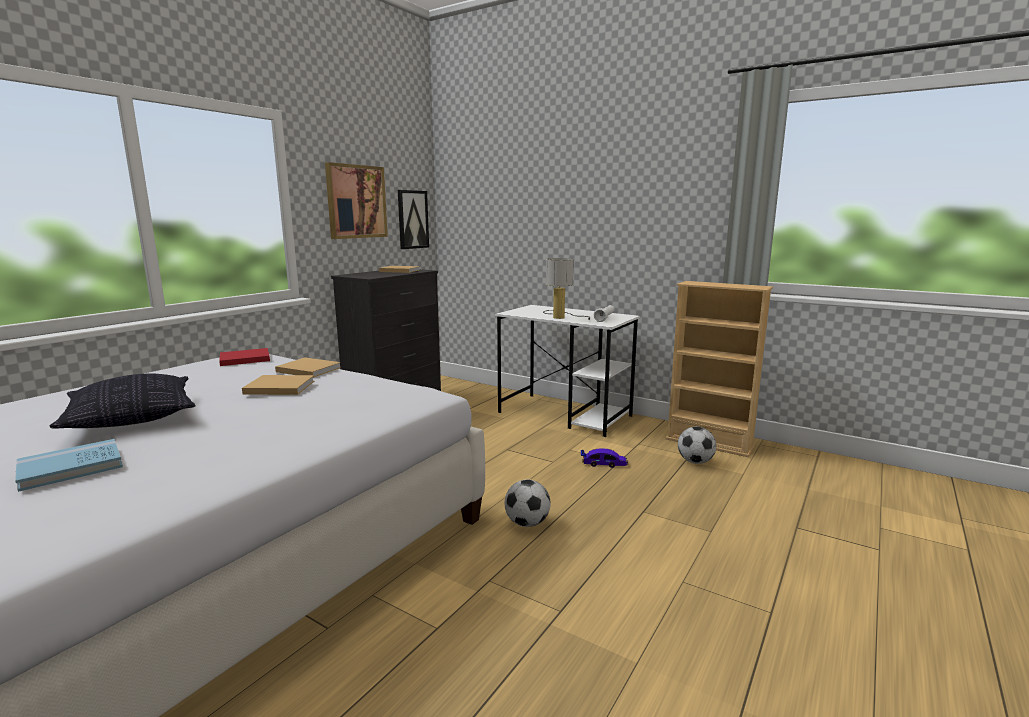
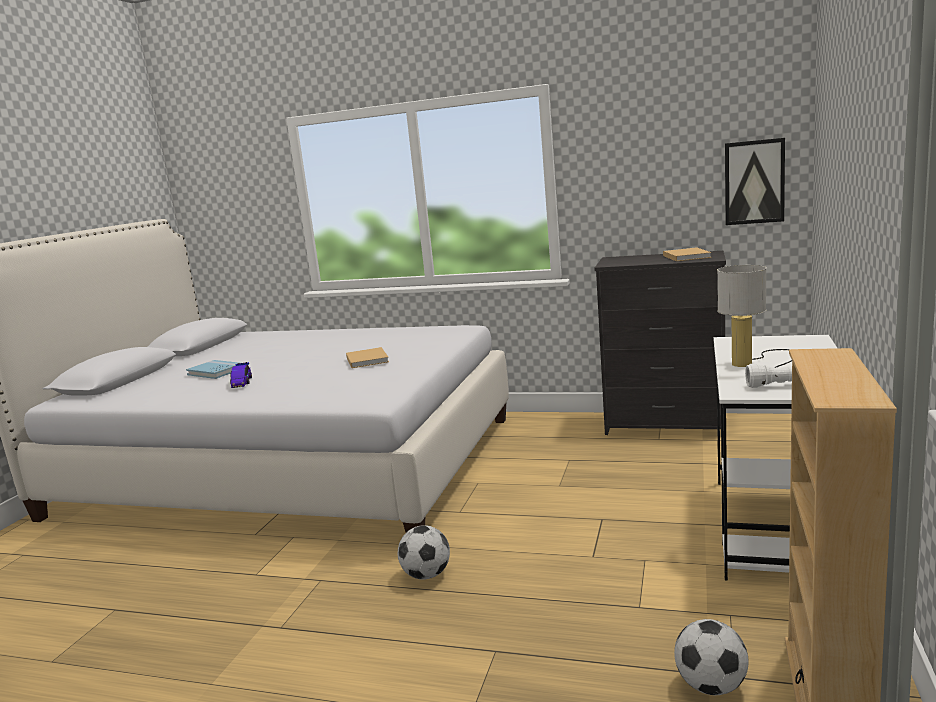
camera: 75 degrees right, 0 degrees up
pillow [49,374,196,429] -> none
red book [219,348,270,366] -> none
beige book [275,357,341,378] -> none
picture [325,162,388,239] -> none
toy car [581,448,628,468] -> toy car moved to [230,362,252,388]

